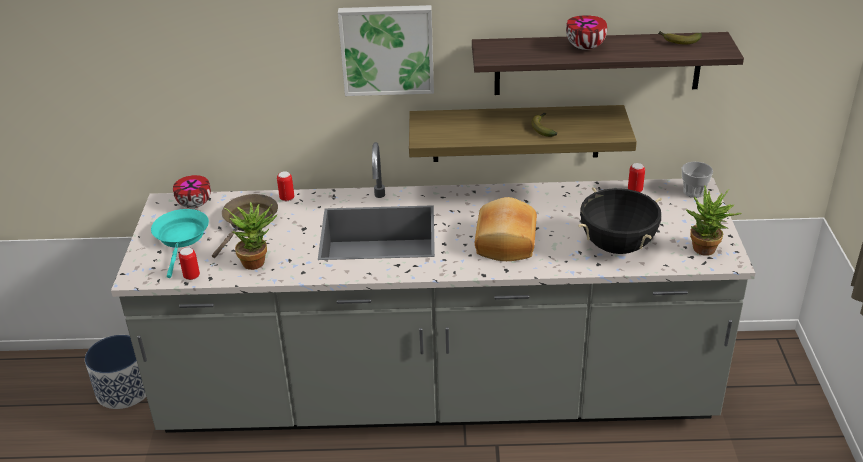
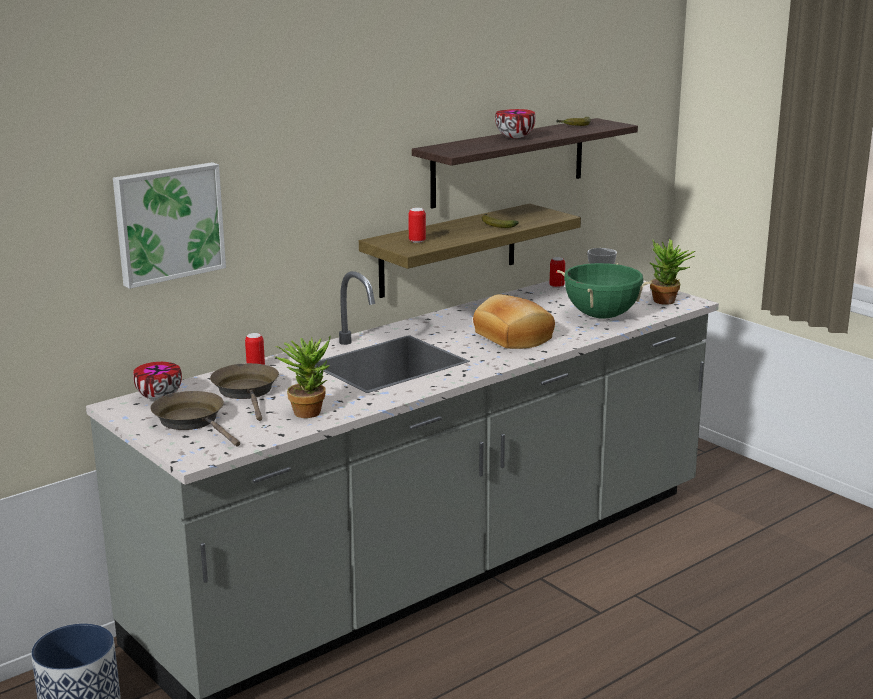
camera: 40 degrees left, 15 degrees down
turquoise frying pan [151,209,209,278] -> brown frying pan [150,391,240,447]
can [179,247,200,280] -> can moved to [408,208,426,243]
picture [338,5,434,96] -> picture moved to [113,162,226,289]
black cooking pot [578,187,662,254] -> green cooking pot [557,263,652,319]

